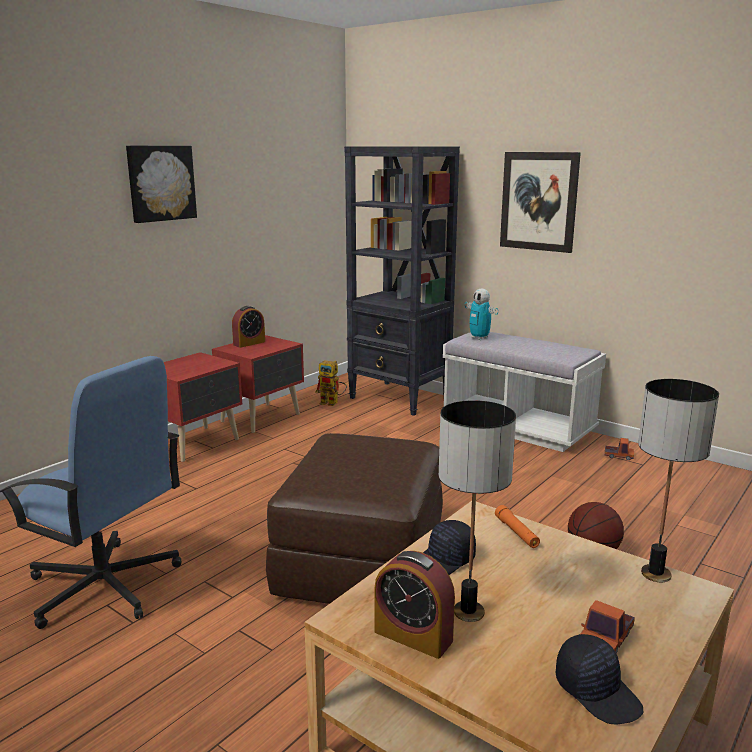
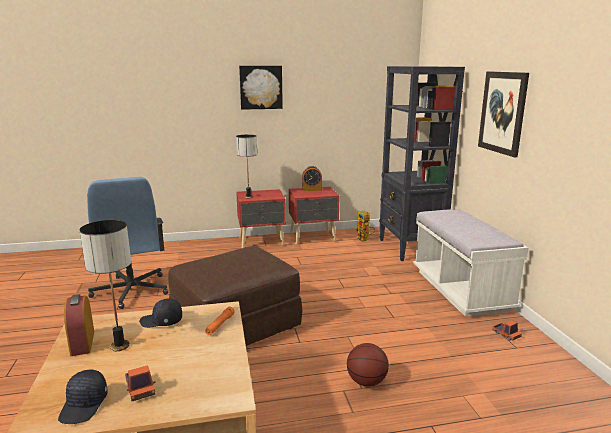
camera: 40 degrees right, 0 degrees up
toy robot [465,289,498,340] -> none
toy truck [580,600,635,654] -> toy truck turned 105 degrees counterclockwise [125,365,156,401]
table lamp [638,379,719,582] -> table lamp moved to [236,135,257,198]

